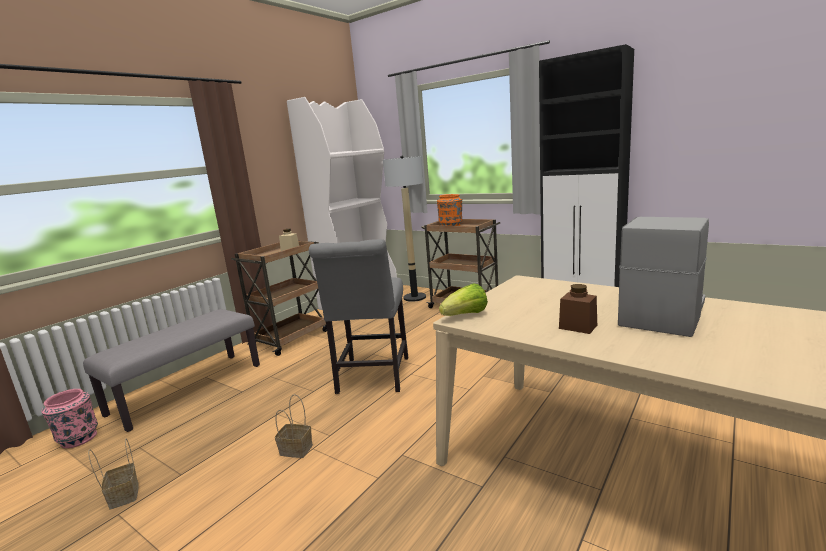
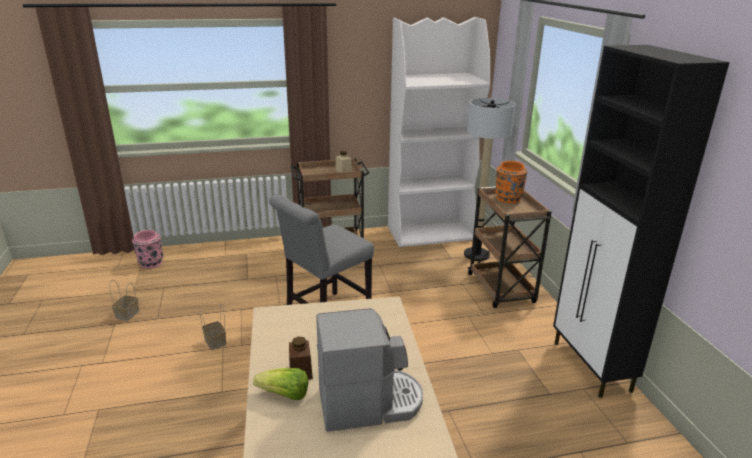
camera: 40 degrees right, 10 degrees up
grey bench [83,309,260,432] -> none
lettuce [439,283,488,316] -> lettuce moved to [253,368,308,400]

